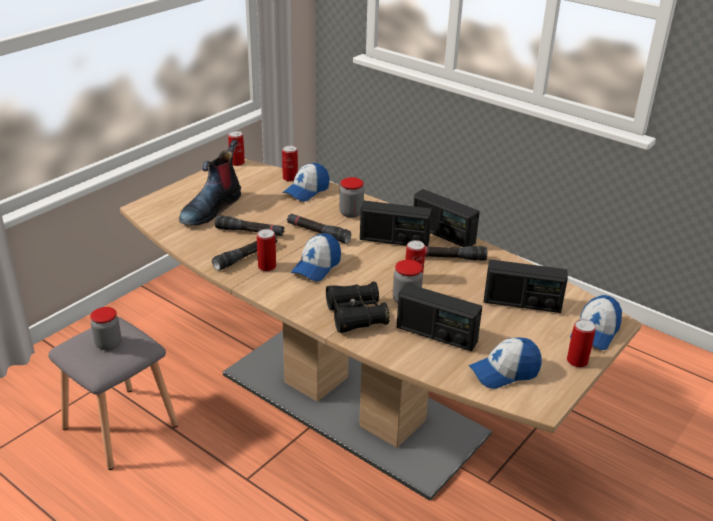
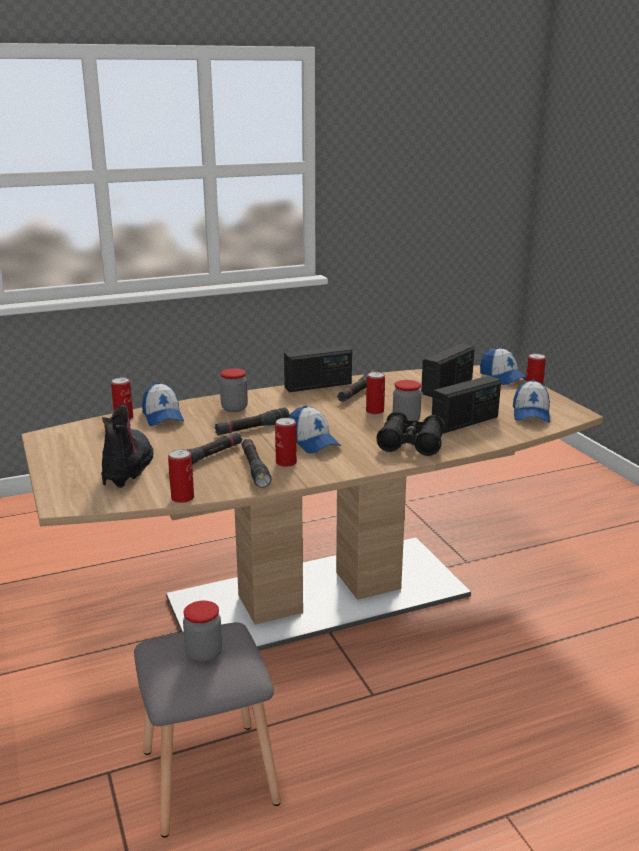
camera: 60 degrees left, 10 degrees down
boot [179,139,241,225] -> boot turned 150 degrees counterclockwise [101,405,154,488]
can [228,131,245,166] -> can moved to [168,449,194,503]
radio [360,201,432,246] -> none

